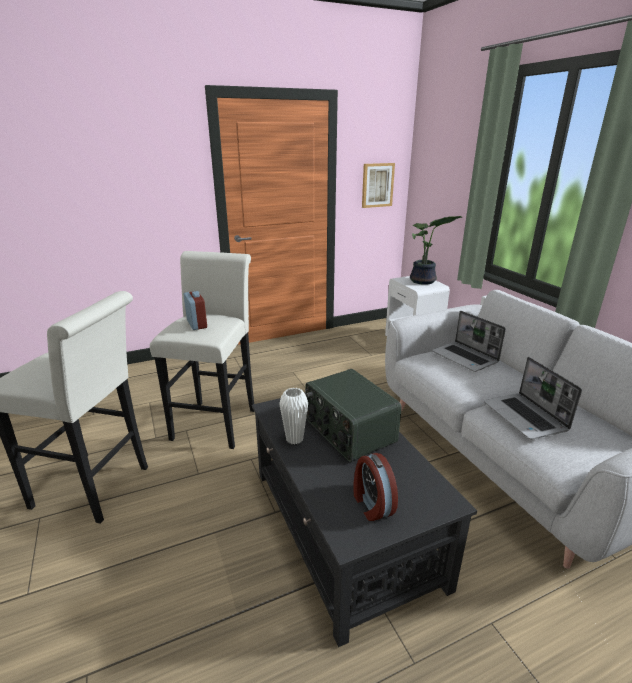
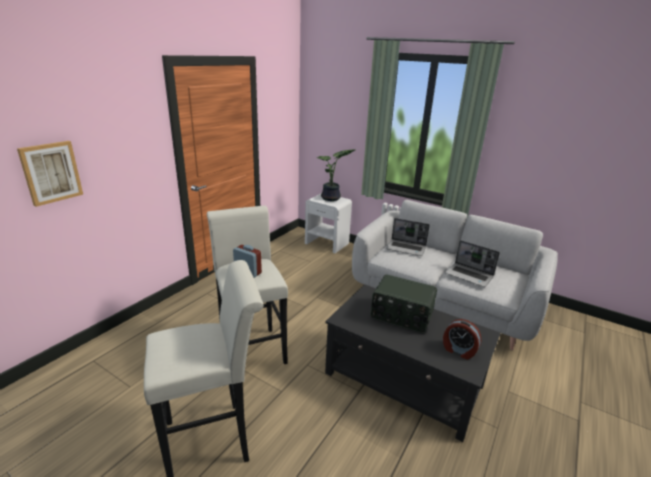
camera: 35 degrees left, 0 degrees up
white vase [279,388,308,445] -> none
picture [362,163,395,208] -> picture moved to [17,141,83,207]

